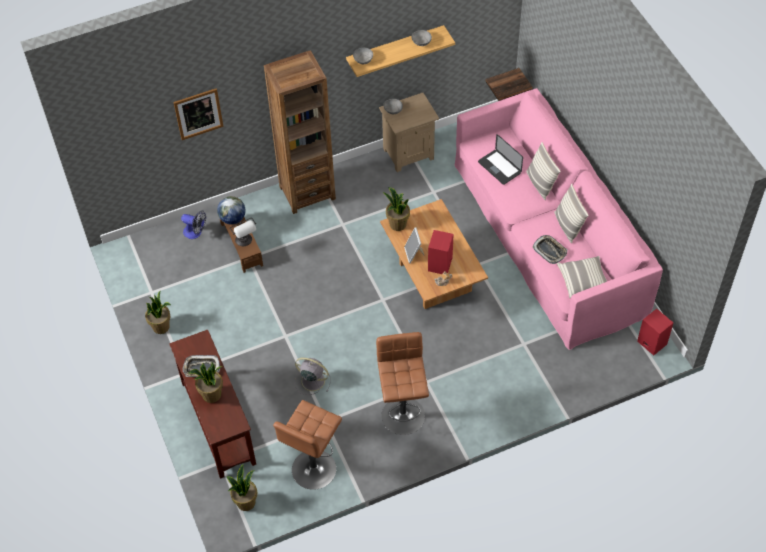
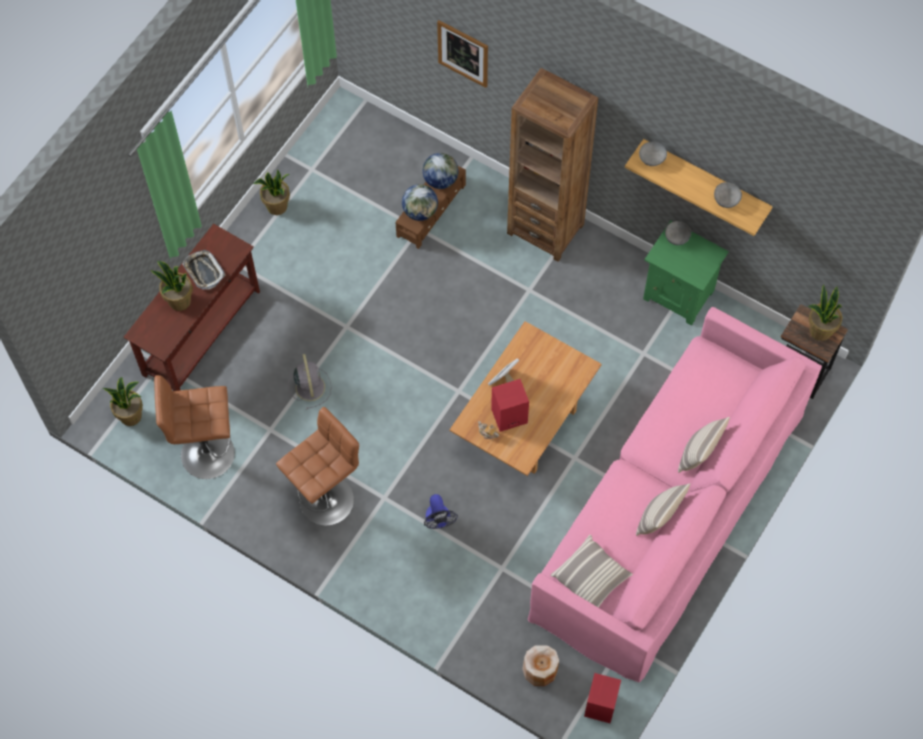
camera: 55 degrees right, 10 degrees up
fan [181,211,206,239] -> fan moved to [424,494,458,529]
table lamp [230,218,256,246] -> globe [402,184,438,221]
beige nightstand [379,93,439,172] -> green nightstand [643,221,729,326]
potted plant [383,187,410,231] -> potted plant moved to [808,284,842,341]
laptop [478,134,523,185] -> none
tray [532,235,568,264] -> none
none -> beige vase [522,645,559,686]

